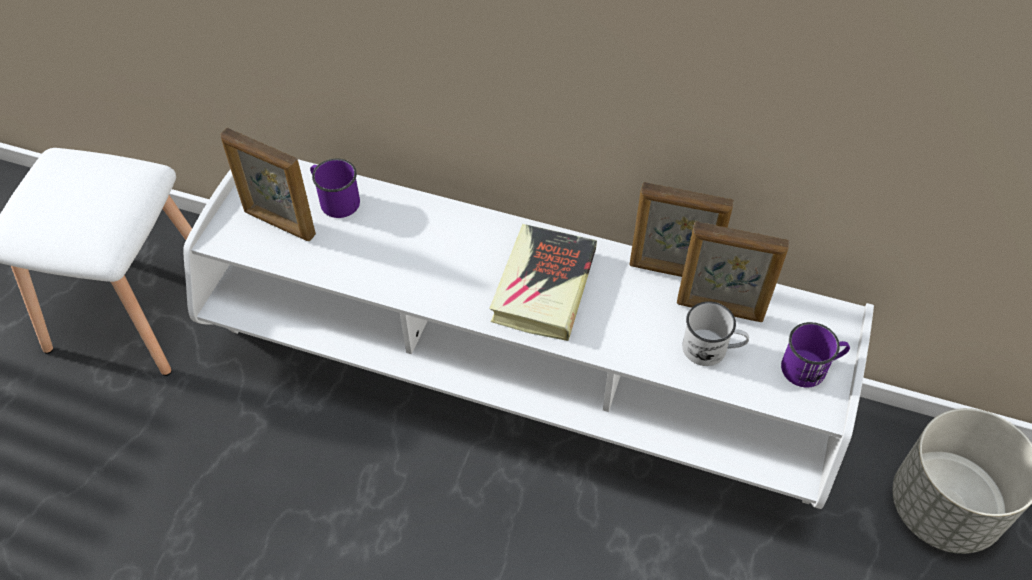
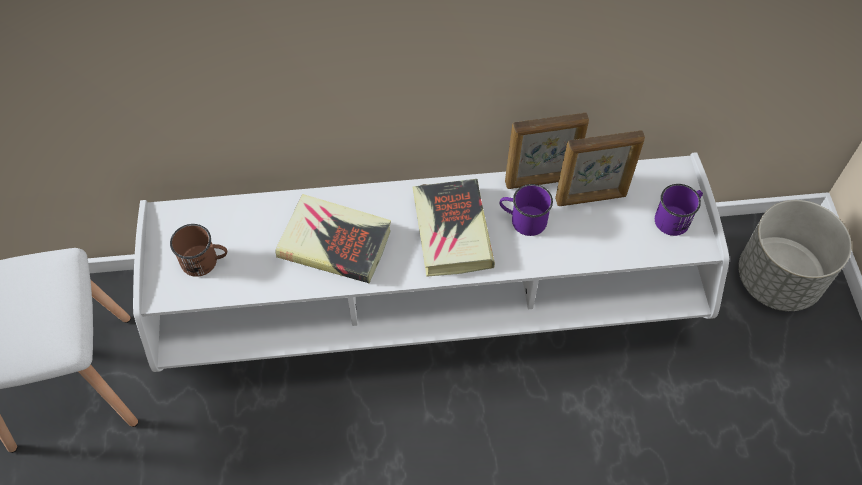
camera: 25 degrees left, 5 degrees up
picture frame [220,128,316,241] -> brown mug [170,224,227,277]
purple mug [310,158,360,218] -> purple mug moved to [500,184,553,236]
white mug [682,301,749,366] -> none
none -> book [275,194,391,284]

